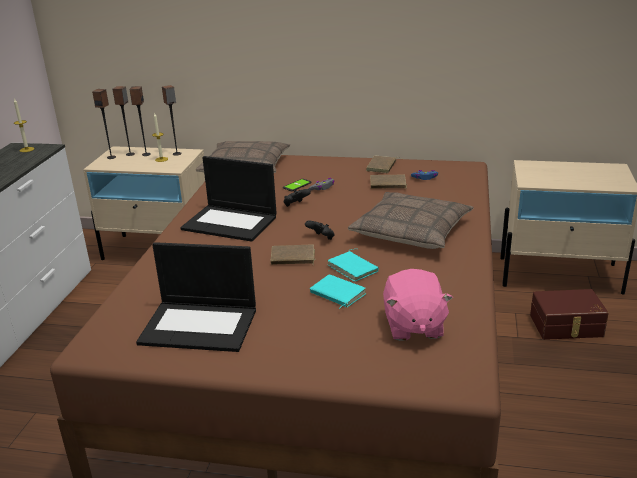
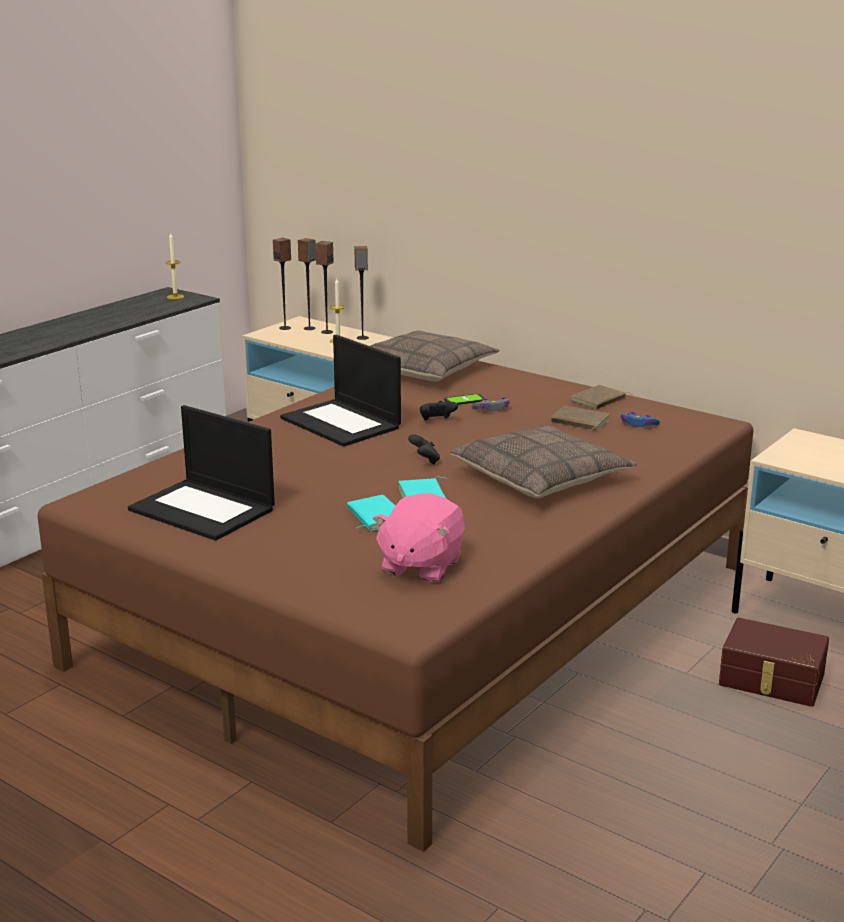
camera: 25 degrees right, 5 degrees down
brown book [271,244,315,265] -> none

